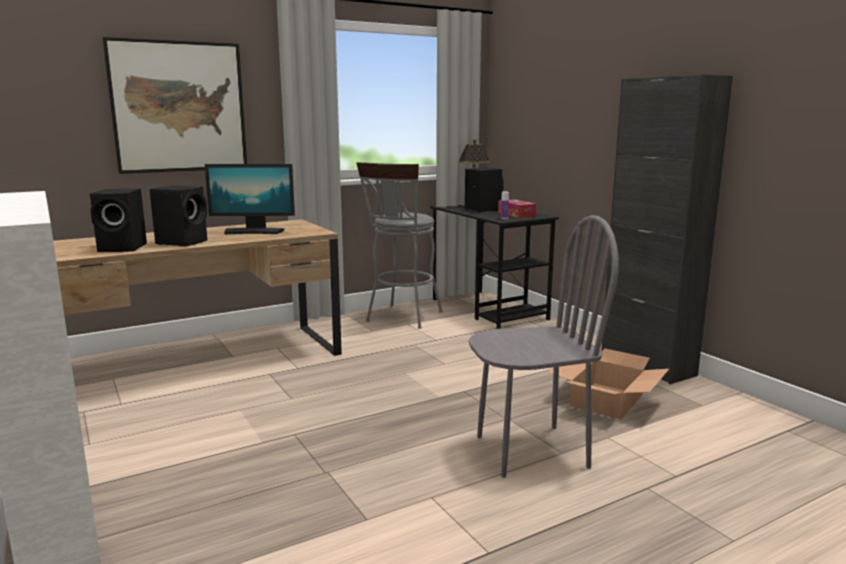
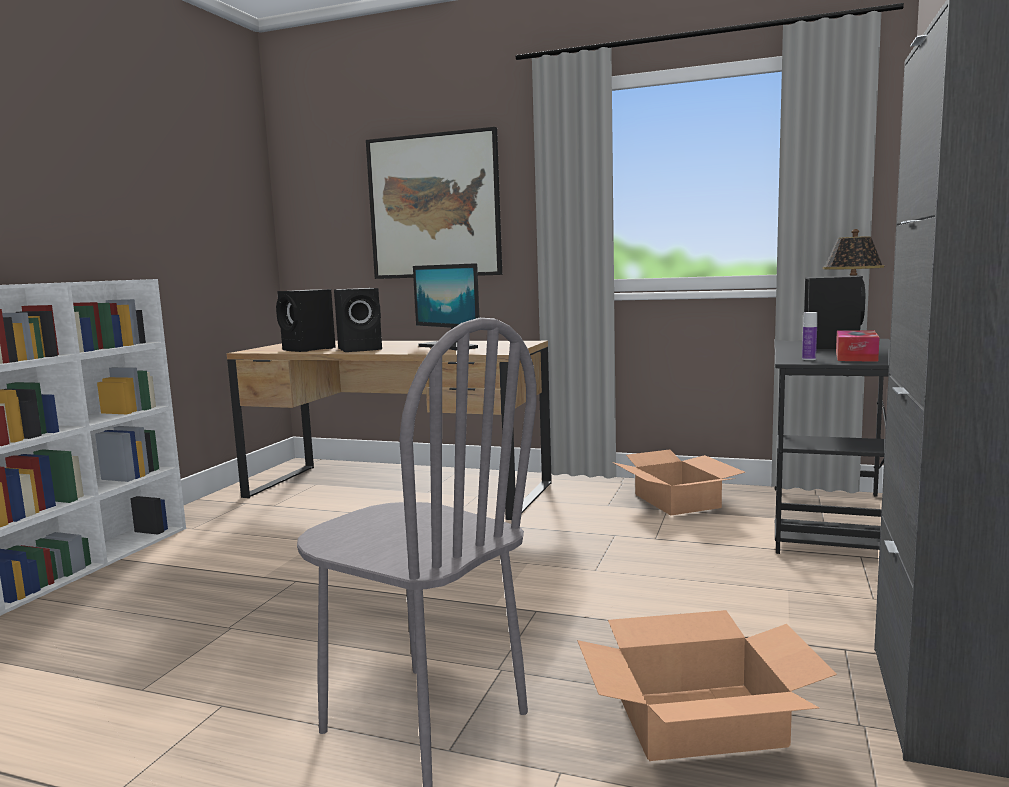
camera: 50 degrees right, 5 degrees down
grey stool [356,162,443,329] -> cardboard box [612,449,745,516]

